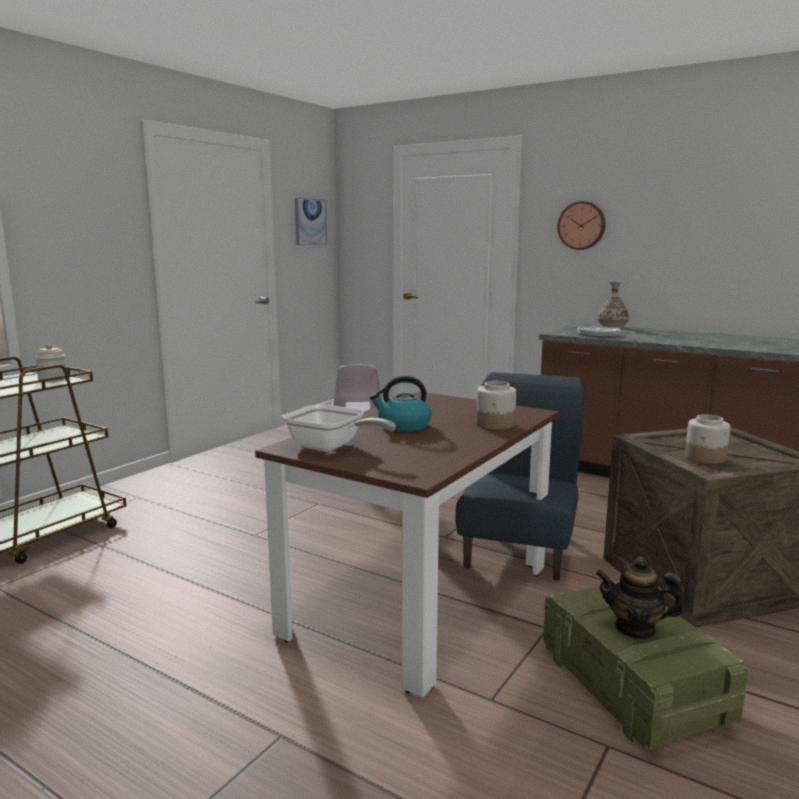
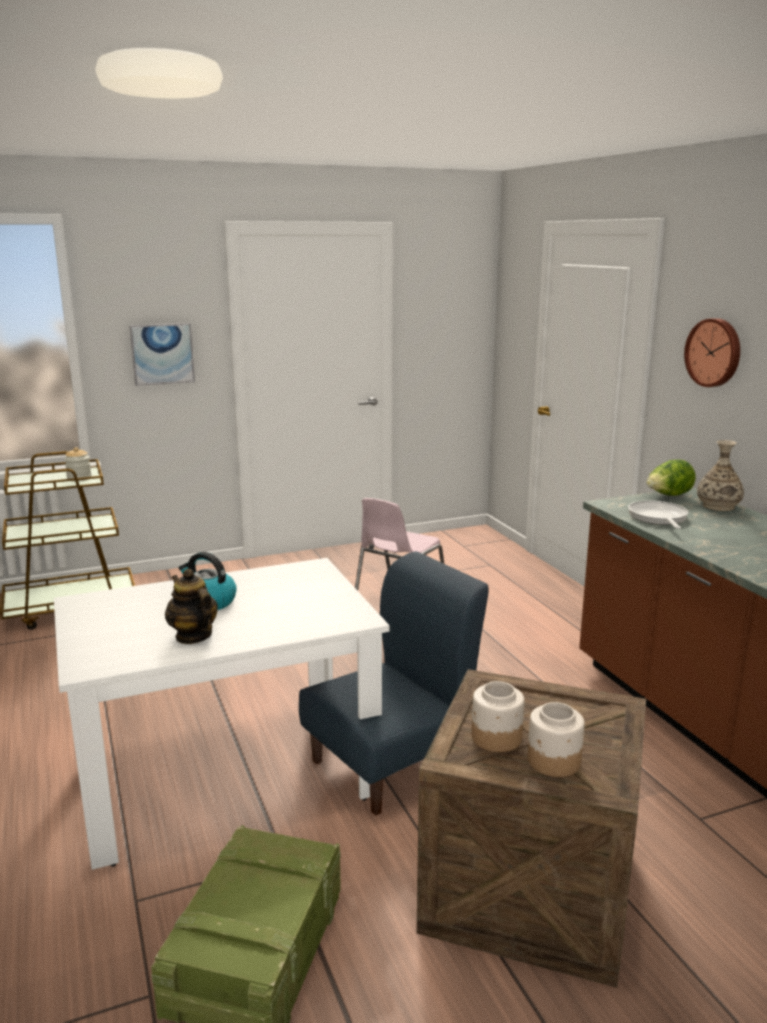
camera: 35 degrees right, 5 degrees up
brown dining table [255,392,559,697] -> white dining table [54,558,390,870]
frying pan [283,404,396,452] -> none
picture [295,198,327,245] -> picture moved to [129,323,195,386]
jar [476,381,516,430] -> jar moved to [528,702,585,777]
teapot [596,557,684,639] -> teapot moved to [165,569,218,644]
none -> lettuce [646,459,696,496]

